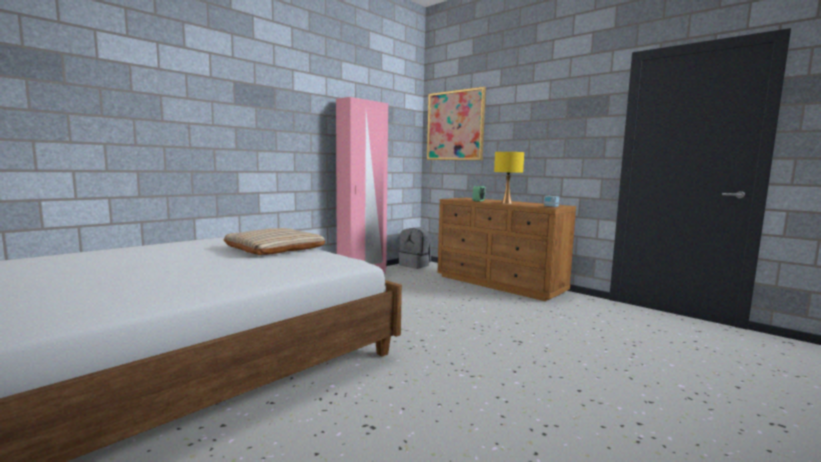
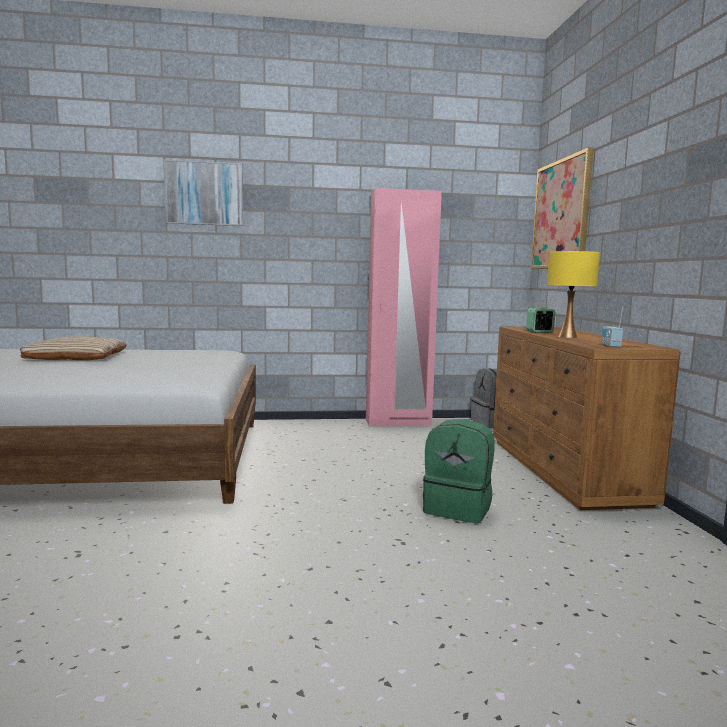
camera: 40 degrees right, 0 degrees up
beige pillow [224,228,325,255] -> beige pillow moved to [20,336,127,360]
none -> picture [164,160,243,226]
none -> green backpack [423,419,495,524]

